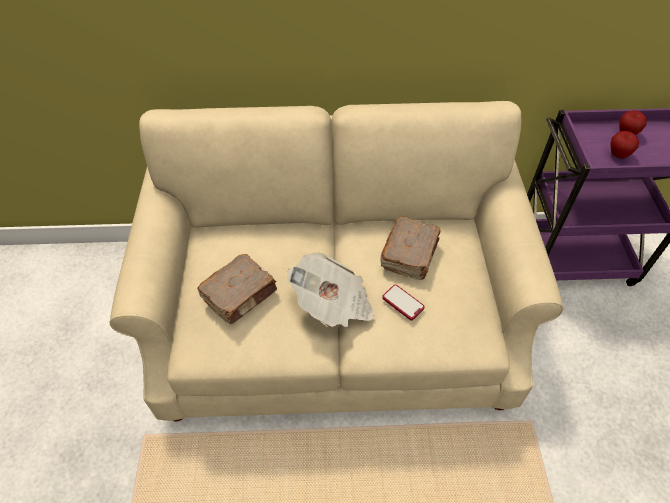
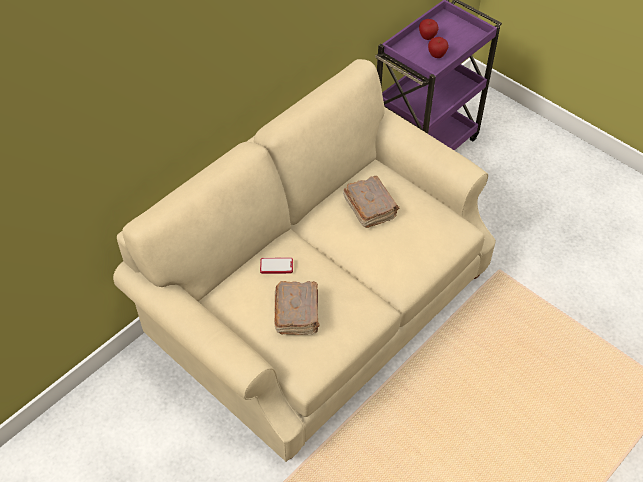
camera: 45 degrees left, 0 degrees up
newspaper [287,253,375,328] -> none
phone [382,285,425,320] -> phone moved to [260,258,293,274]

